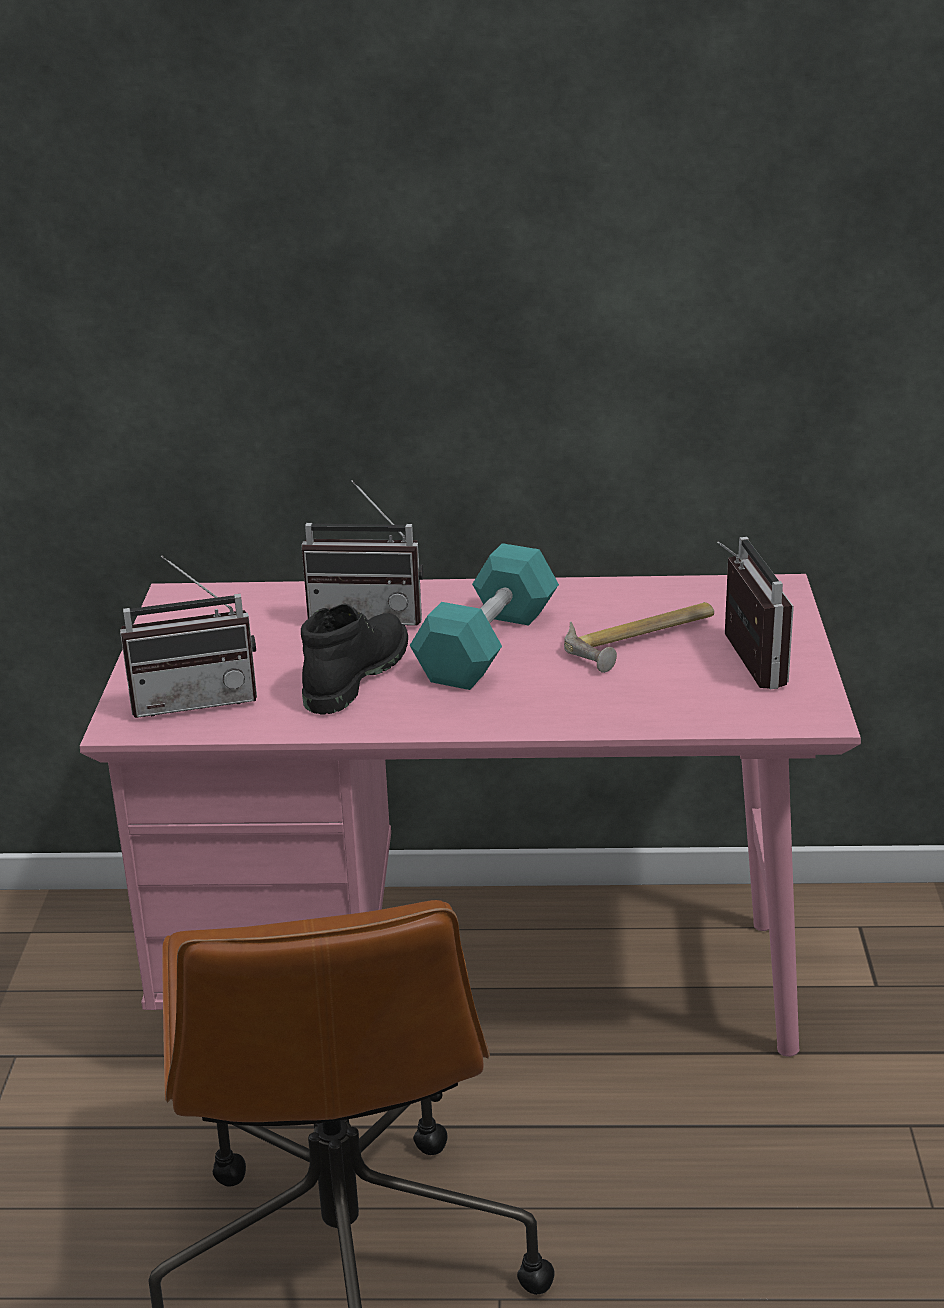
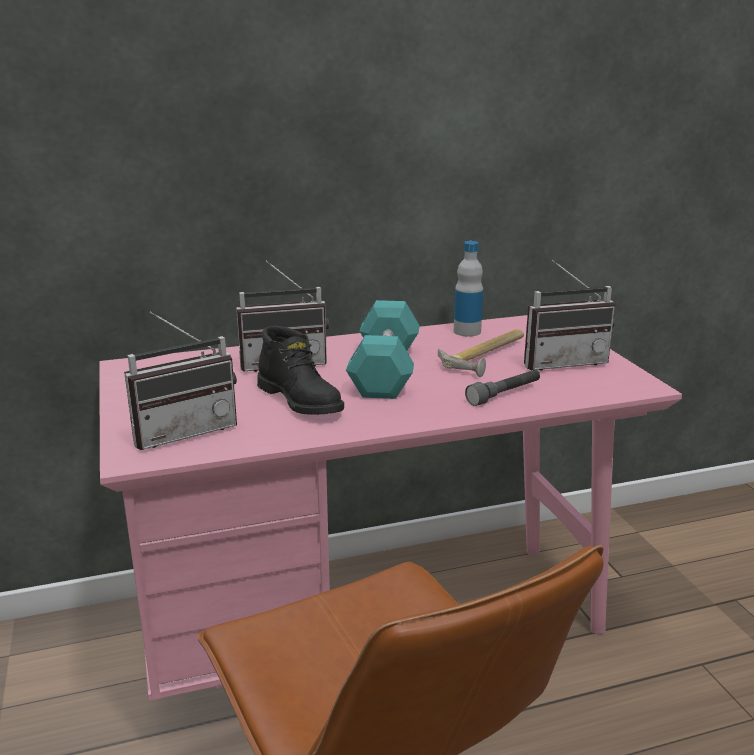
camera: 20 degrees left, 5 degrees down
black boot [301,603,408,714] -> black boot turned 135 degrees clockwise [257,326,344,415]
radio [717,537,794,689] -> radio turned 105 degrees clockwise [524,260,615,371]
none -> bottle [454,241,483,337]
none -> grey flashlight [465,370,540,406]

